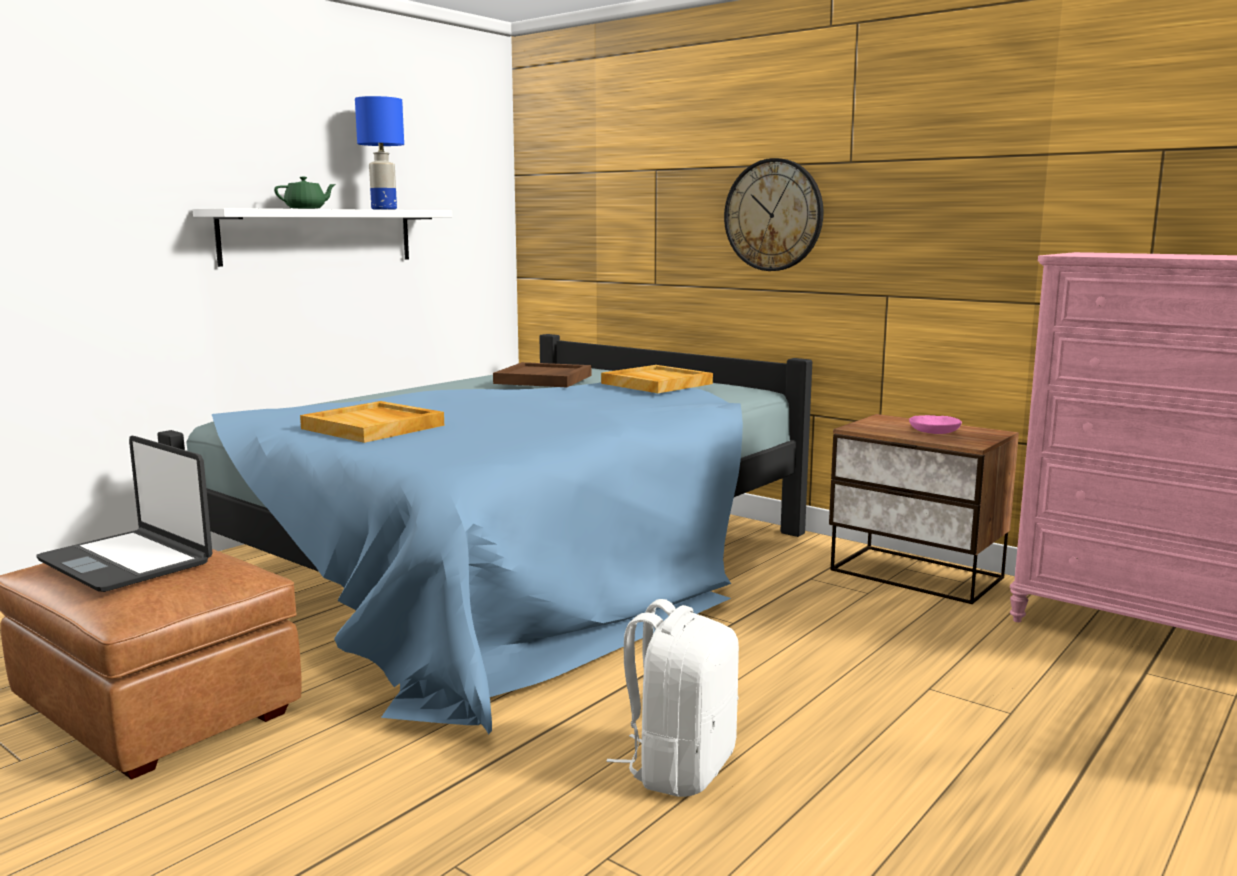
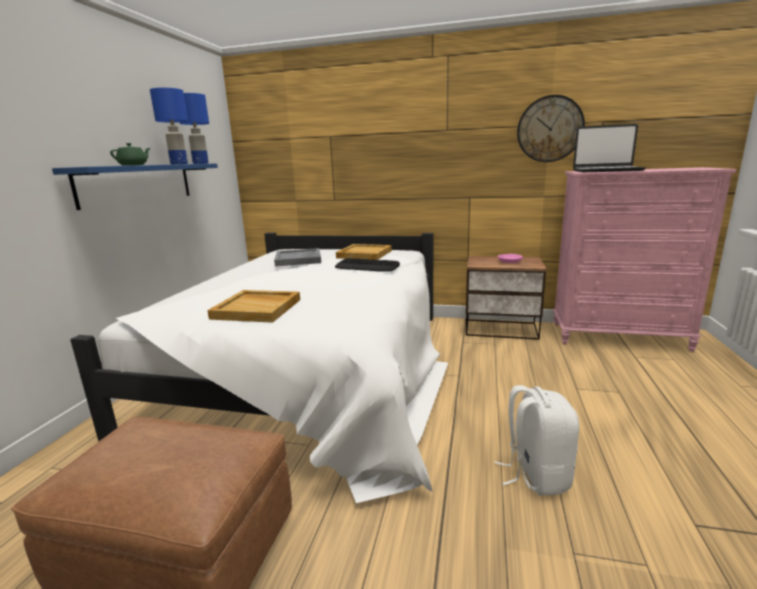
camera: 25 degrees left, 5 degrees up
laptop [36,435,212,592] -> laptop moved to [573,124,646,172]
blue bed [157,334,812,734] -> white bed [70,232,448,503]
white shelf [192,208,452,267] -> blue shelf [52,163,218,210]
brown tray [493,362,591,387] -> grey tray [274,248,321,266]
wall clock [724,158,824,271] -> wall clock moved to [517,95,585,162]
none -> blue table lamp [179,93,209,164]
none -> keyboard [335,258,400,272]

